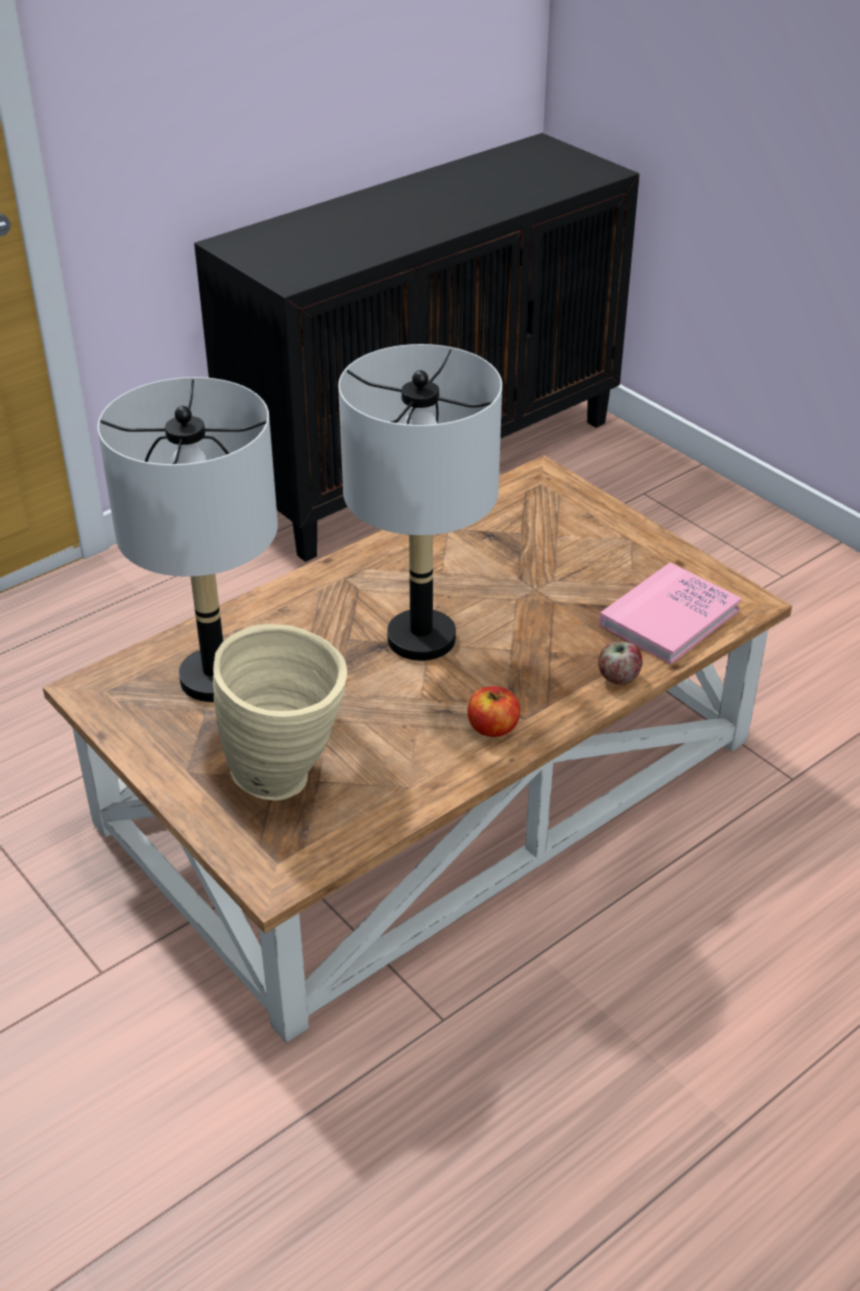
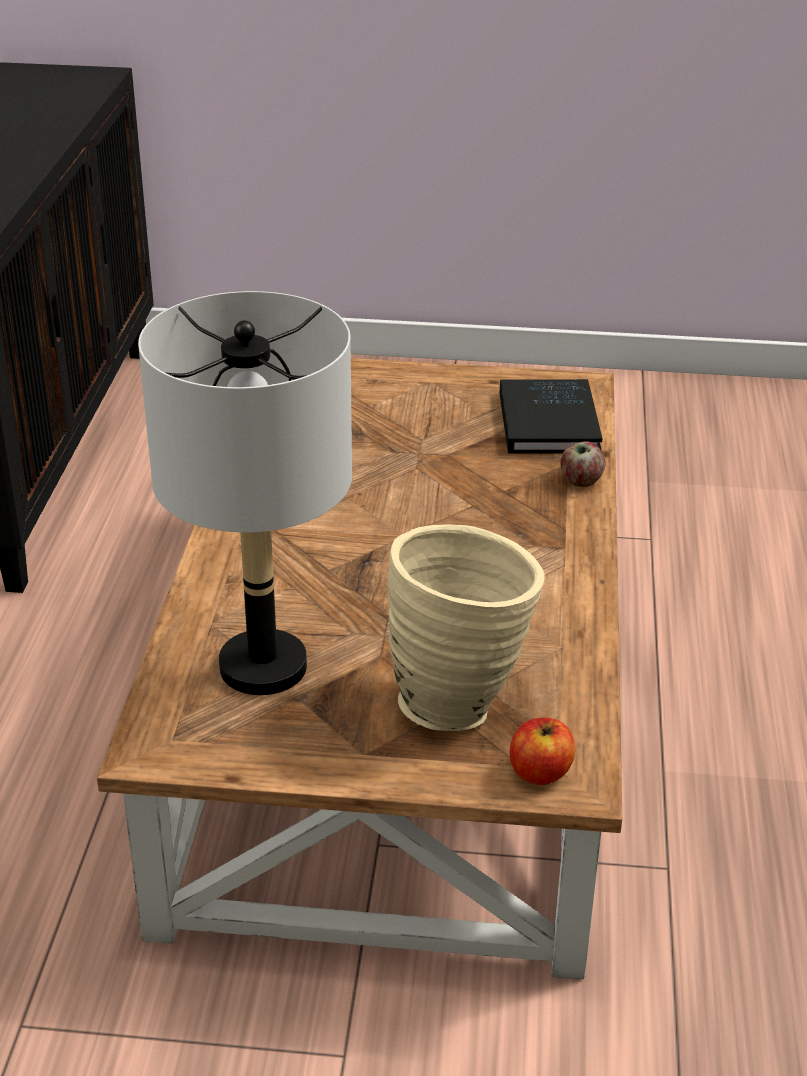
camera: 45 degrees left, 5 degrees down
grey table lamp [338,344,502,661] -> none
apple [467,686,520,737] -> apple moved to [510,717,575,785]
pink book [599,562,742,664] -> black book [499,379,602,454]

